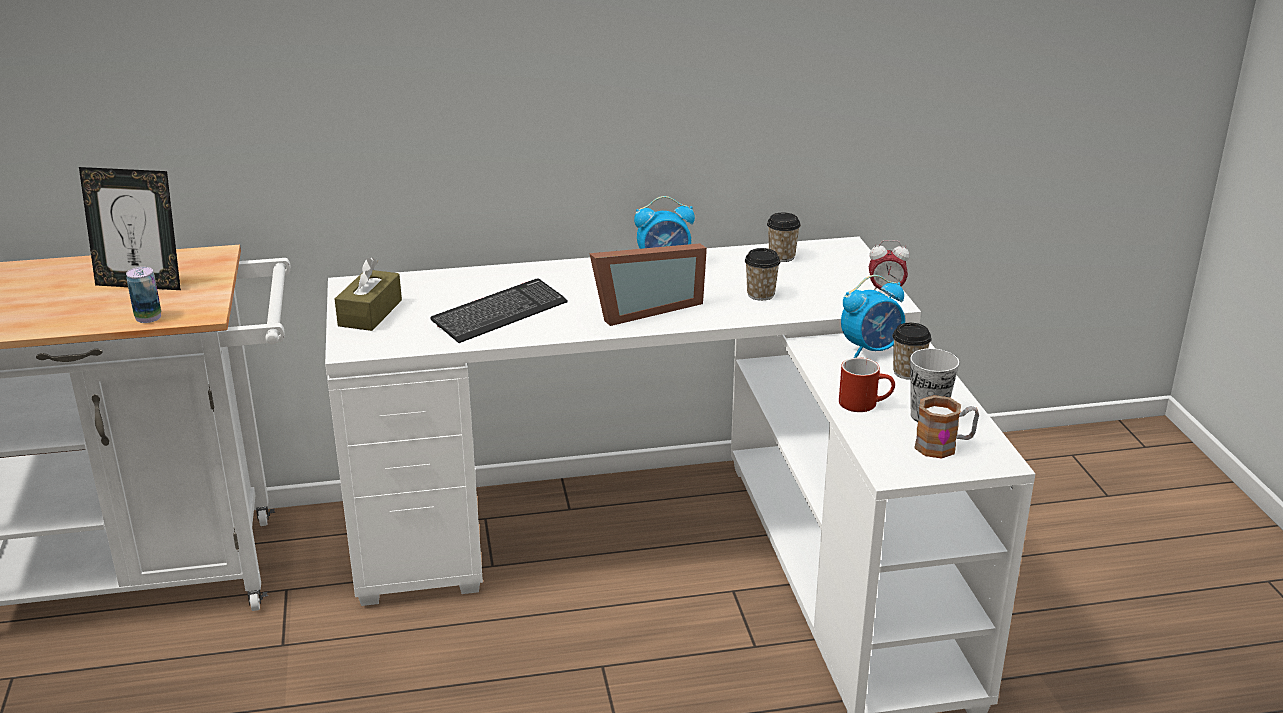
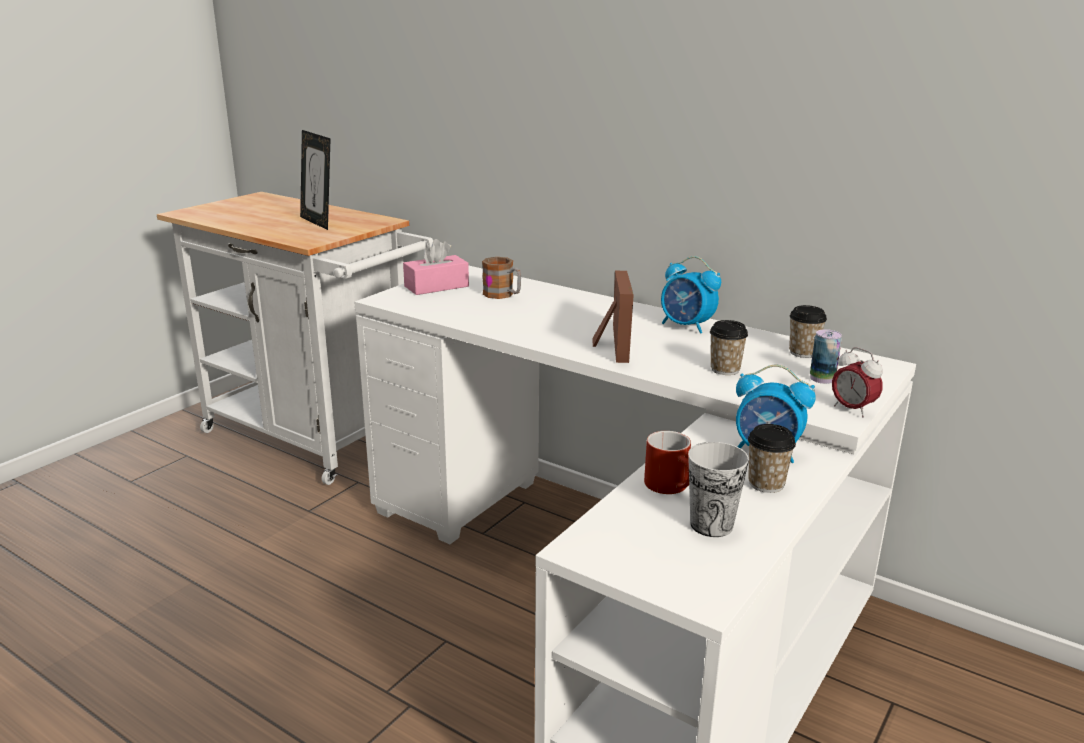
camera: 45 degrees right, 5 degrees down
can [126,267,161,323] -> can moved to [810,329,842,384]
brown tissue box [335,257,402,331] -> pink tissue box [403,239,469,295]
keyboard [430,279,568,343] -> none
picture frame [589,243,707,326] -> picture frame turned 105 degrees counterclockwise [593,271,634,363]
mug [915,395,979,459] -> mug moved to [482,257,521,299]

